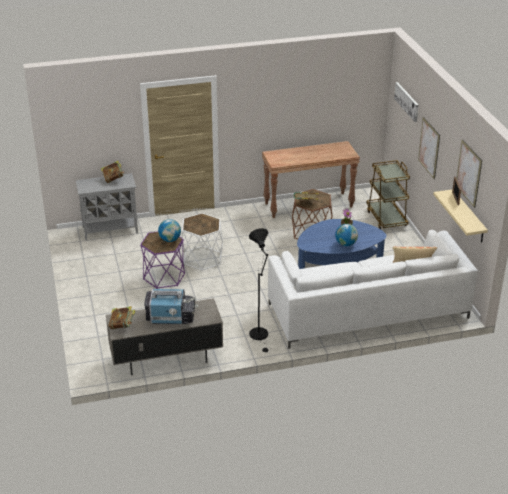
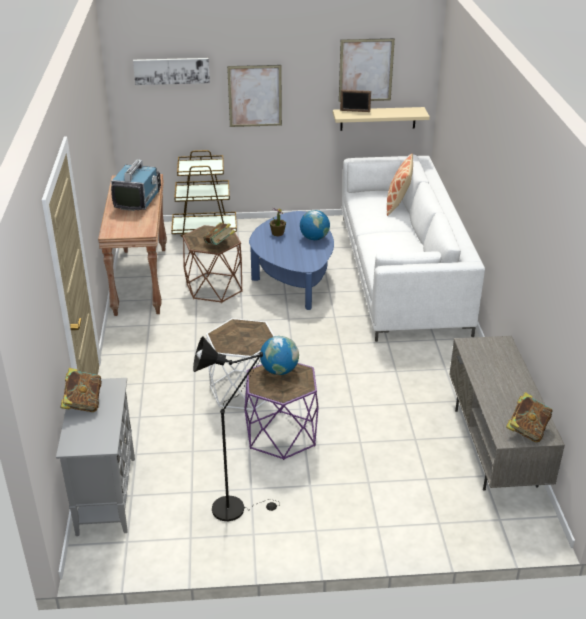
camera: 80 degrees left, 0 degrees up
television [144,289,198,324] -> television moved to [111,159,161,211]
black floor lamp [249,228,269,353] -> black floor lamp moved to [193,336,279,521]

